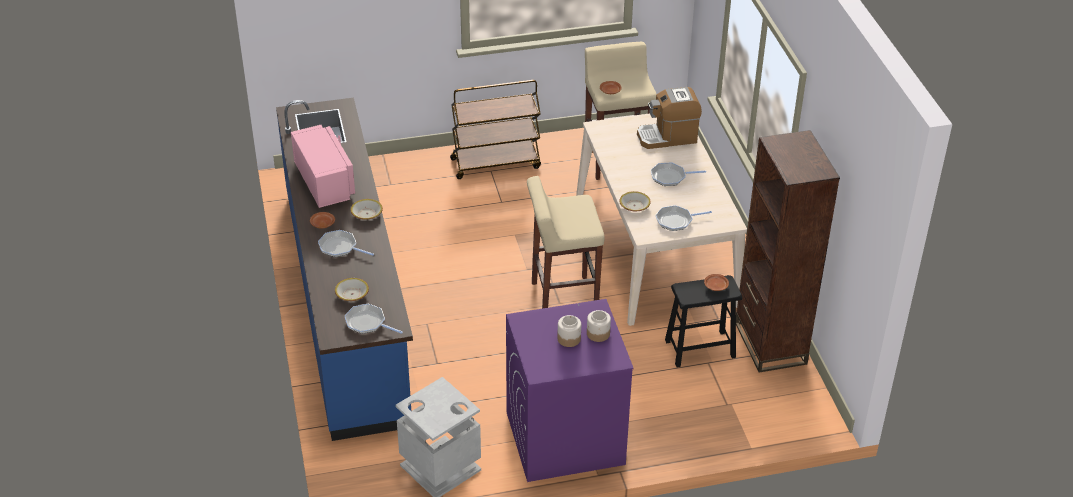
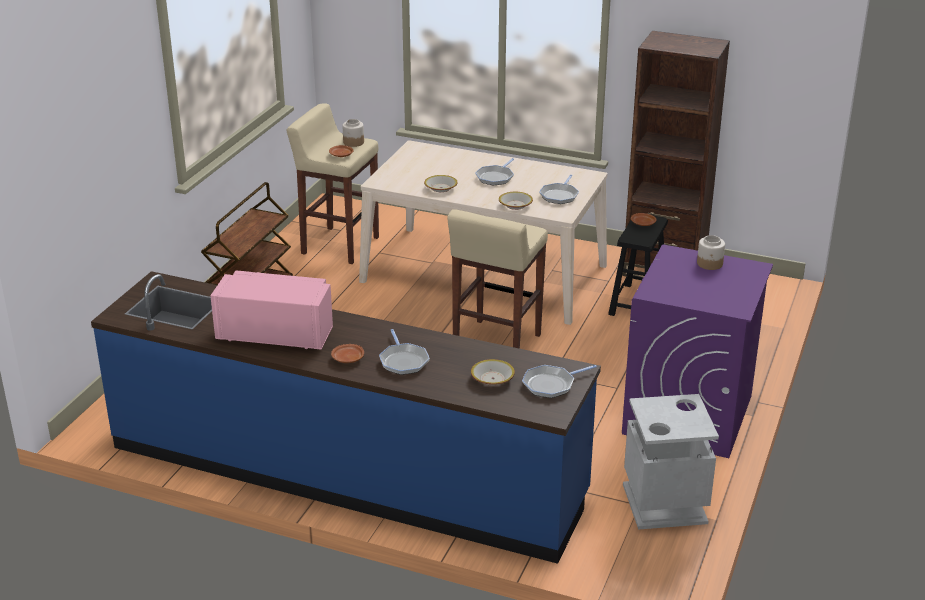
camera: 55 degrees left, 10 degrees down
frying pan [318,230,374,257] -> frying pan turned 75 degrees counterclockwise [379,329,430,375]
bowl [351,199,383,220] -> bowl moved to [424,175,458,192]
jar [557,315,581,347] -> jar moved to [342,119,364,147]
coffee machine [637,87,702,149] -> none

